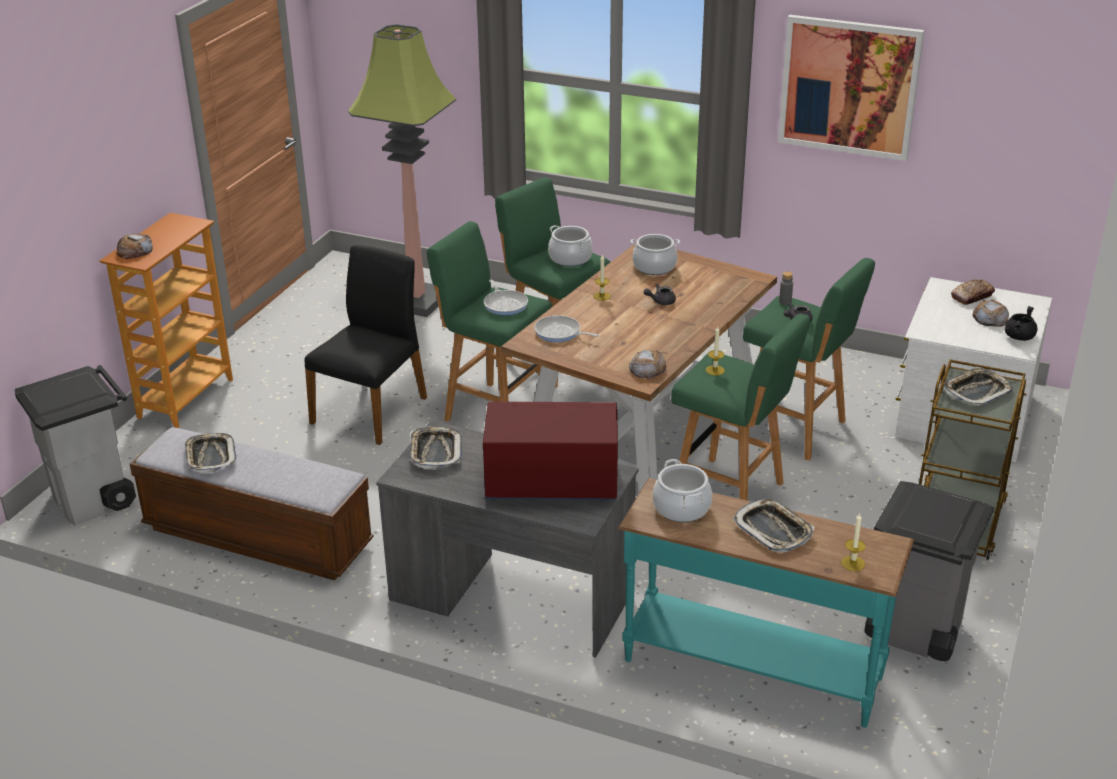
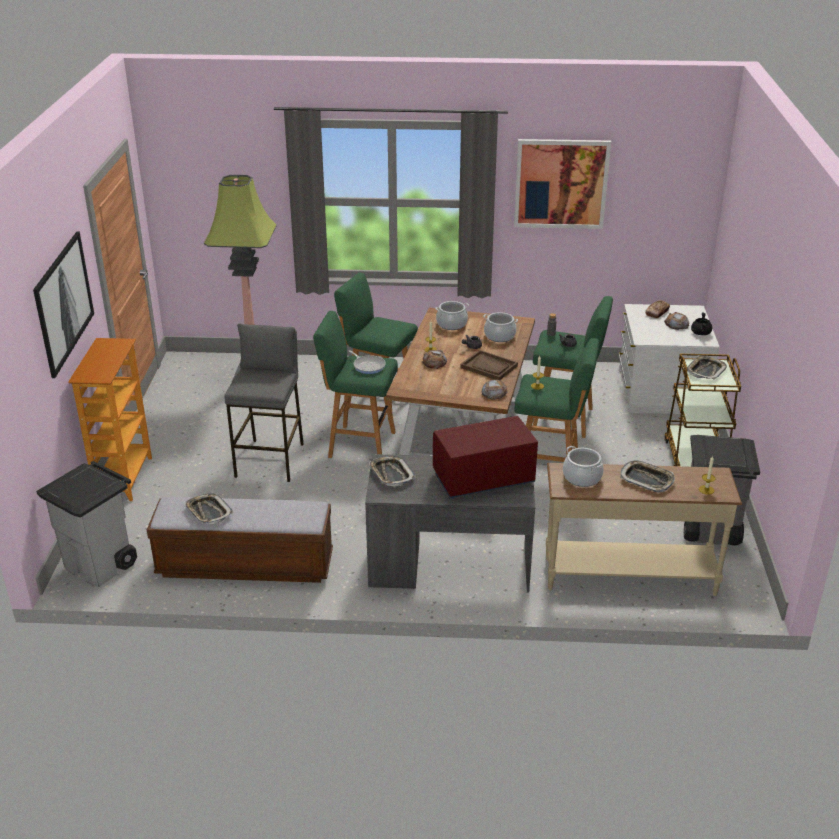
camera: 20 degrees left, 0 degrees up
bread [117,233,153,259] -> bread moved to [422,350,447,369]
black chair [304,245,427,445] -> grey stool [224,323,303,482]
frying pan [534,315,599,342] -> none
cooking pot [548,225,593,266] -> cooking pot moved to [483,312,518,342]
turquoise console table [618,478,914,728] -> beige console table [546,463,742,596]
none -> picture [33,232,94,378]
none -> brown tray [460,350,518,380]

